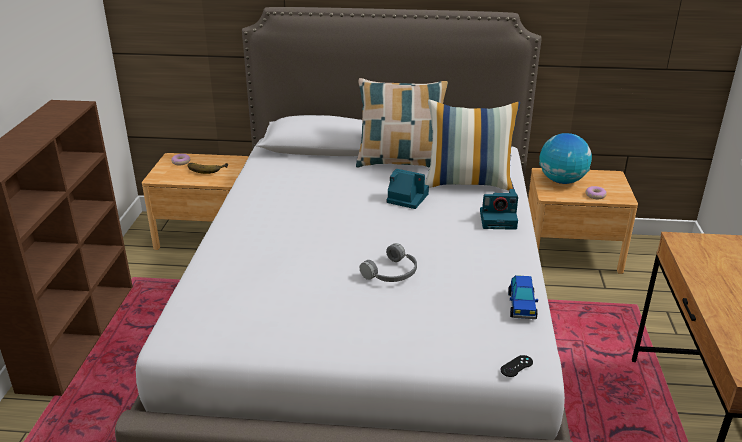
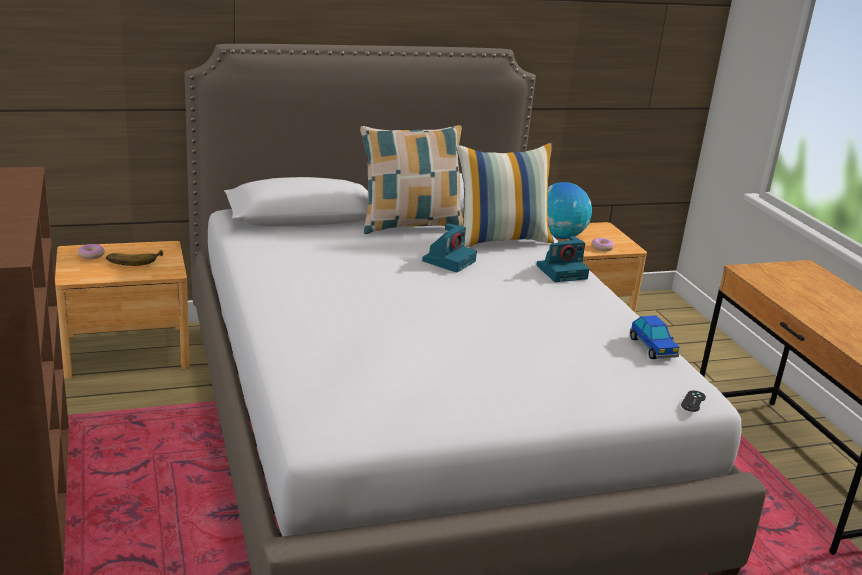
camera: 25 degrees left, 5 degrees down
grey headphones [359,243,417,282] -> none
camera [387,169,429,209] -> camera turned 120 degrees clockwise [422,223,477,273]

